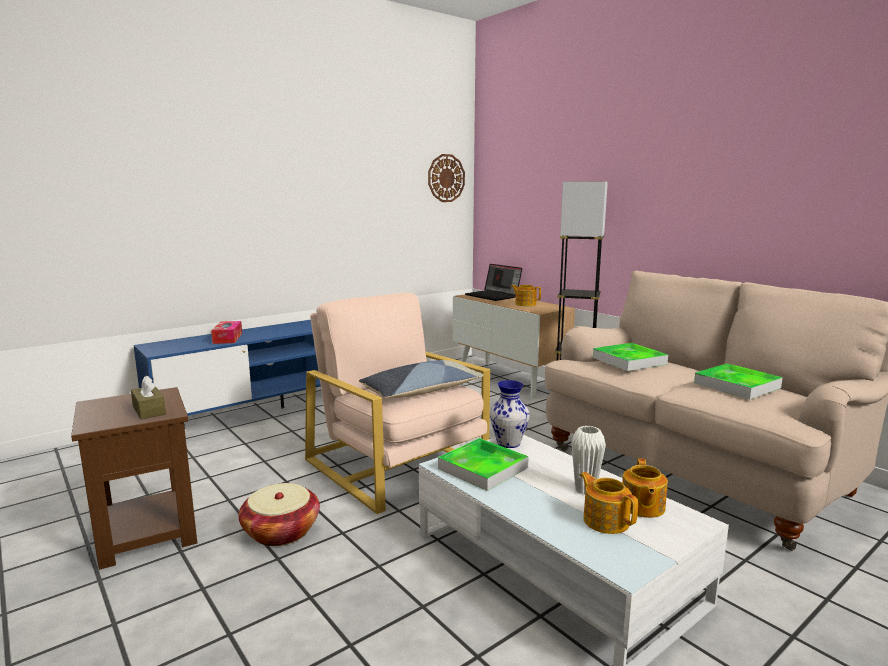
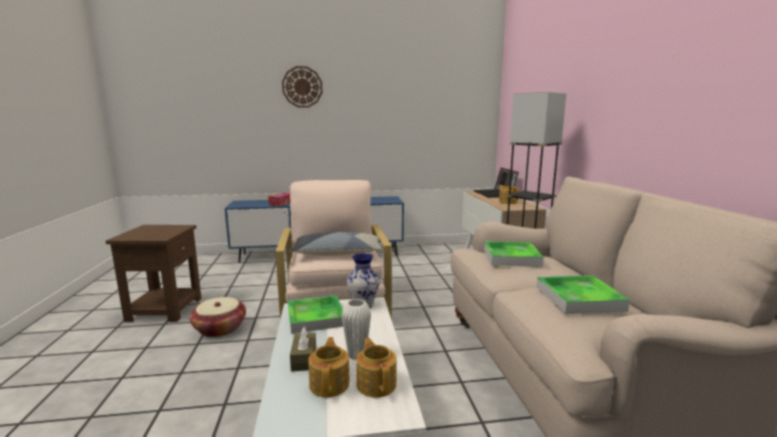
camera: 30 degrees right, 0 degrees up
brown tissue box [131,376,166,419] -> brown tissue box moved to [290,327,316,371]
wall clock [428,154,465,202] -> wall clock moved to [282,66,322,108]
teapot [622,458,668,518] -> teapot turned 120 degrees clockwise [356,338,397,397]

